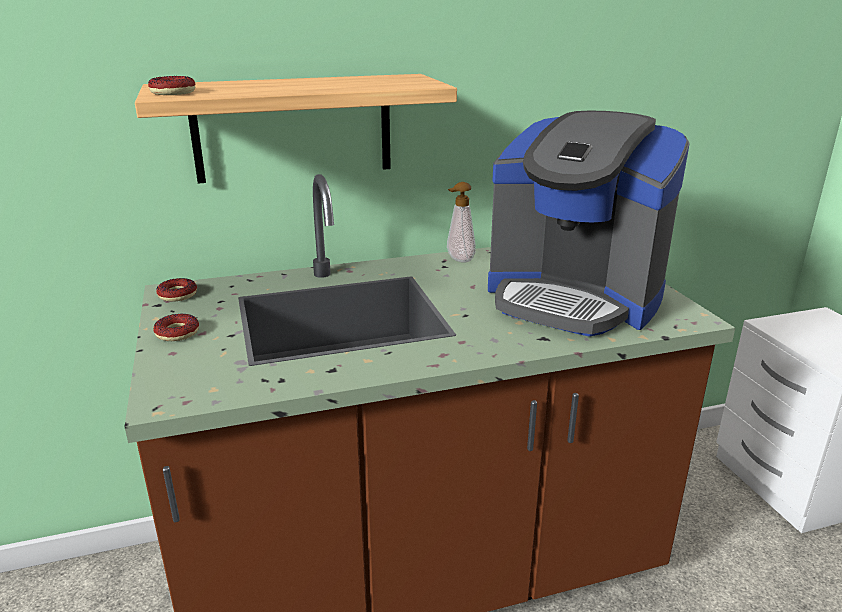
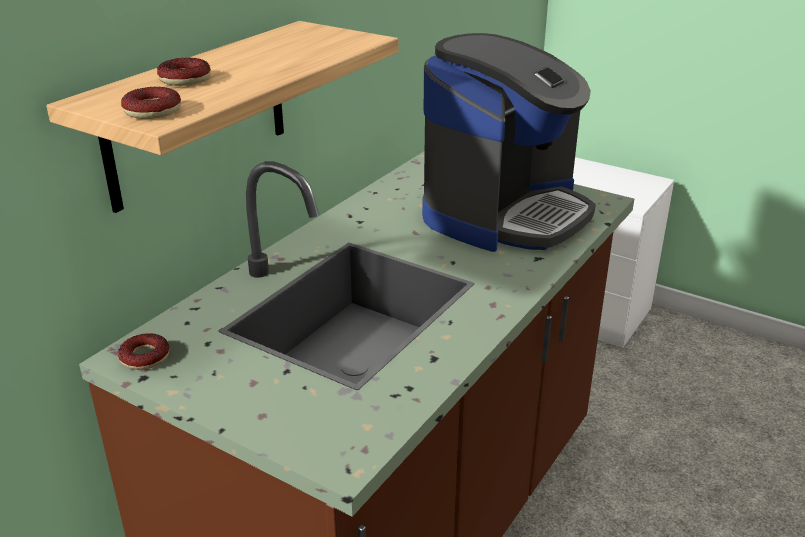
camera: 40 degrees left, 5 degrees up
donut [153,314,199,341] -> donut moved to [157,58,211,86]
soap dispenser [447,182,476,263] -> none
coffee machine [488,110,690,337] -> coffee machine turned 45 degrees counterclockwise [422,33,596,252]

